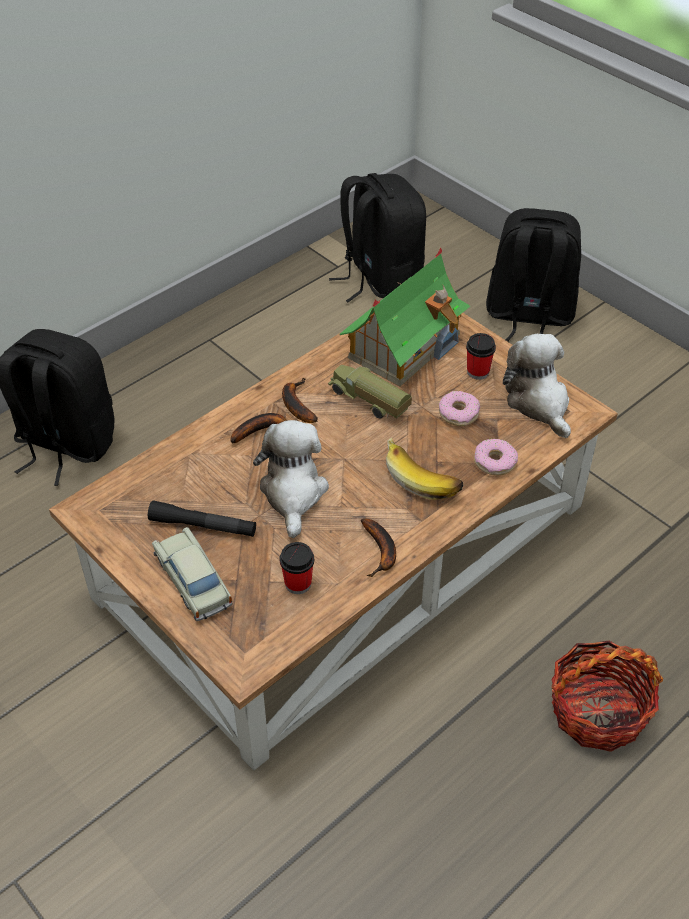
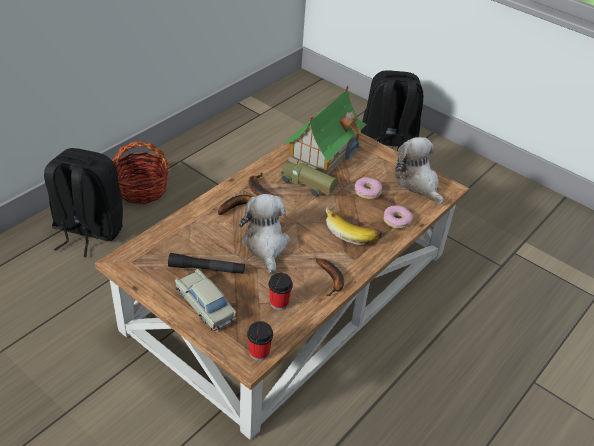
camera: 10 degrees left, 5 degrees down
black backpack [329,173,426,302] -> none
cup [466,333,496,380] -> cup moved to [247,321,273,361]
basket [551,641,663,752] -> basket moved to [112,141,170,204]

